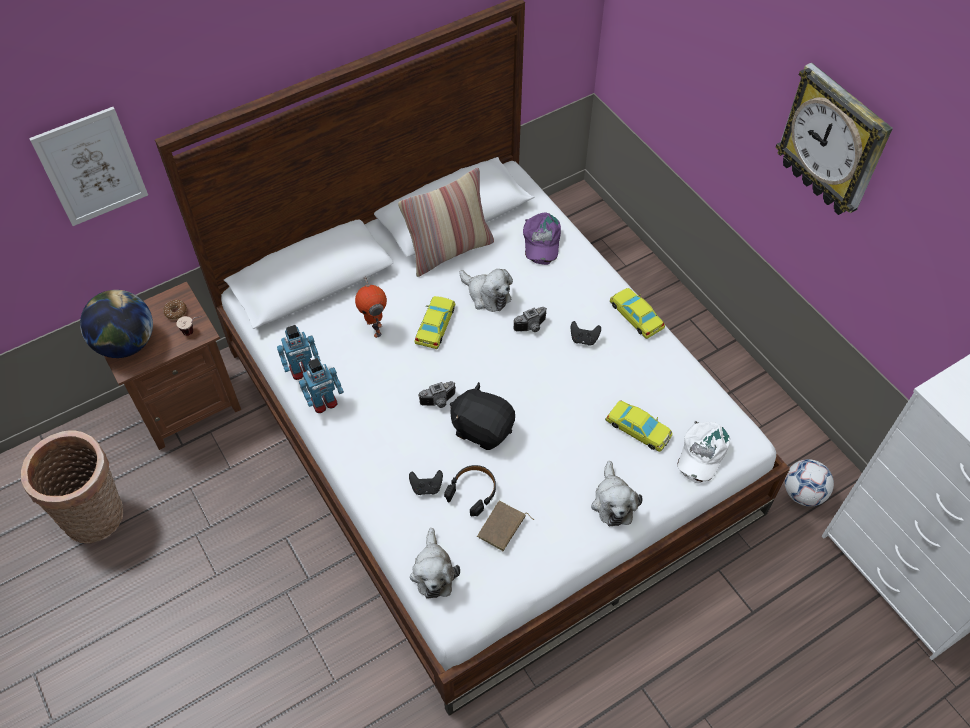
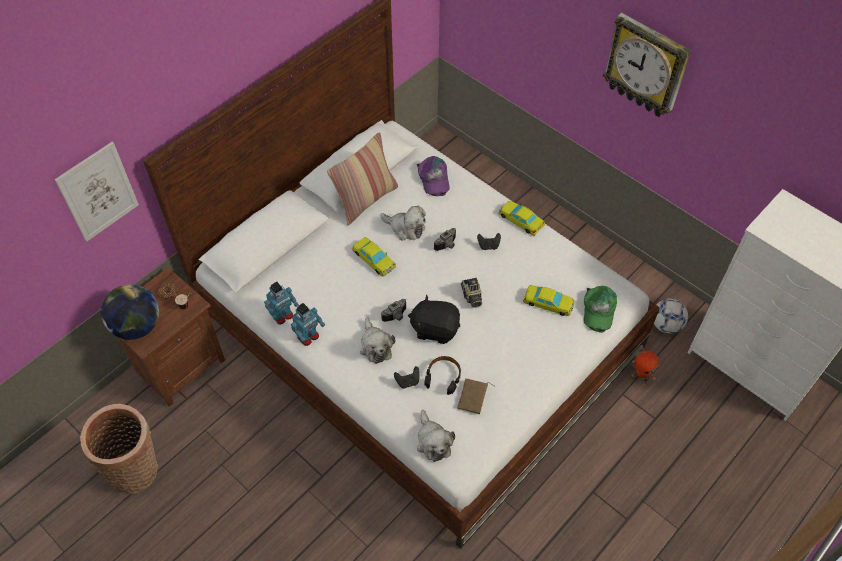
camera: 15 degrees left, 0 degrees up
toy robot [355,275,387,338] -> toy robot moved to [632,345,659,386]
yellow toy car [414,296,455,349] -> yellow toy car turned 135 degrees clockwise [352,237,396,276]
plush toy [591,461,642,526] -> plush toy moved to [360,317,395,364]
white cap [678,421,730,484] -> green cap [584,286,617,333]
none -> camera [461,277,482,308]

